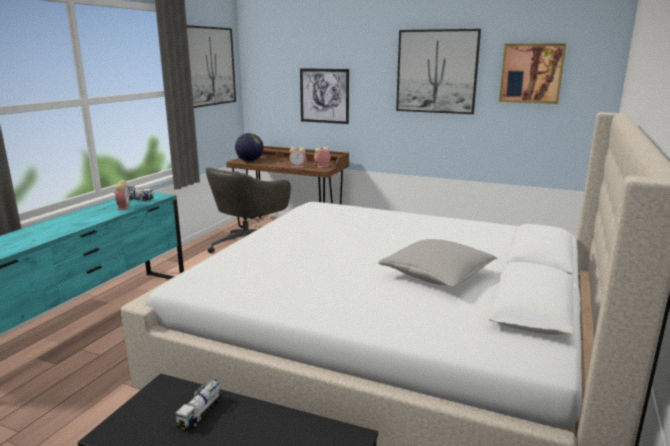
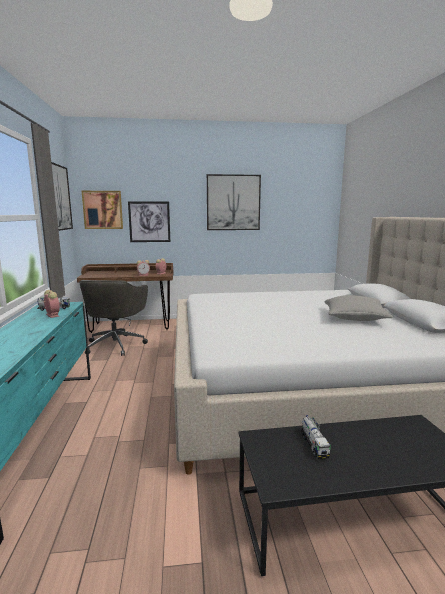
camera: 30 degrees left, 5 degrees down
globe [235,133,264,162] -> none
picture [499,43,566,104] -> picture moved to [82,191,123,229]

